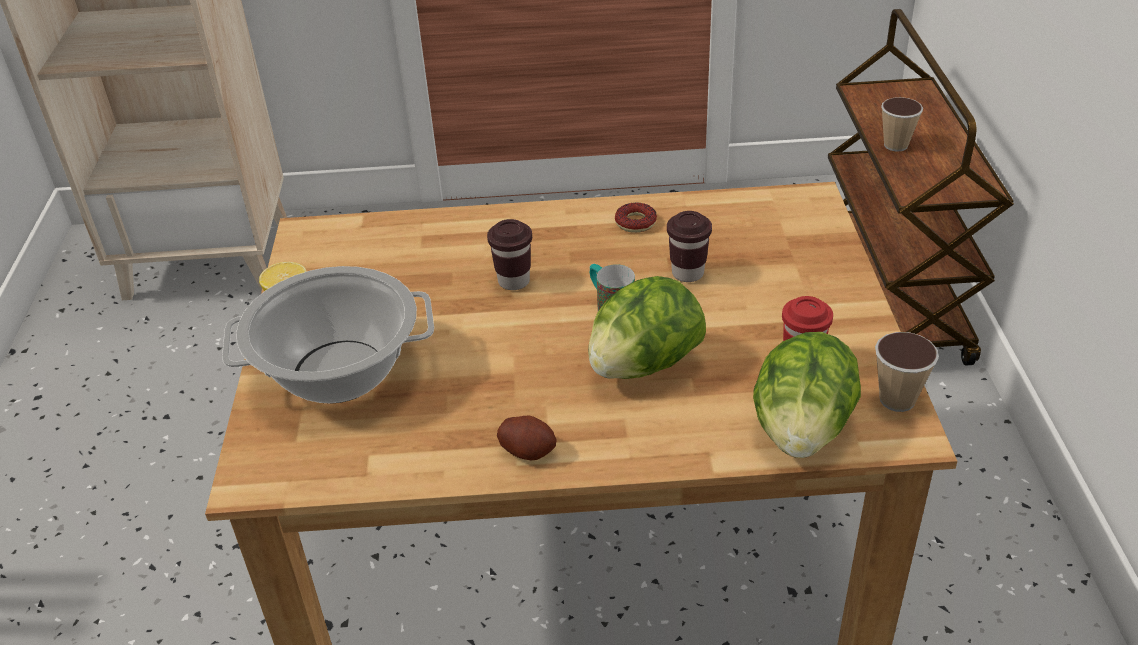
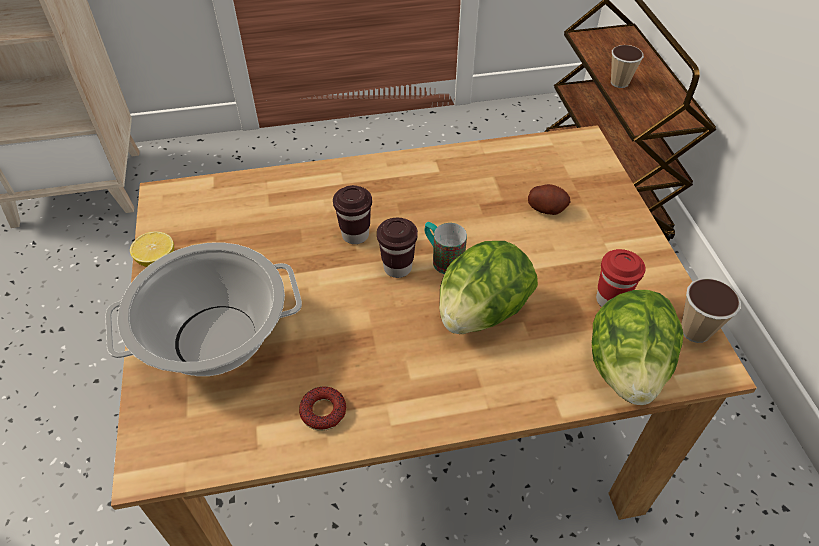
camera: 10 degrees left, 10 degrees up
potato [497,416,557,460] -> potato moved to [528,184,571,215]
donut [615,202,657,233] -> donut moved to [299,386,346,431]
brown cup [667,211,712,282] -> brown cup moved to [377,218,418,278]

